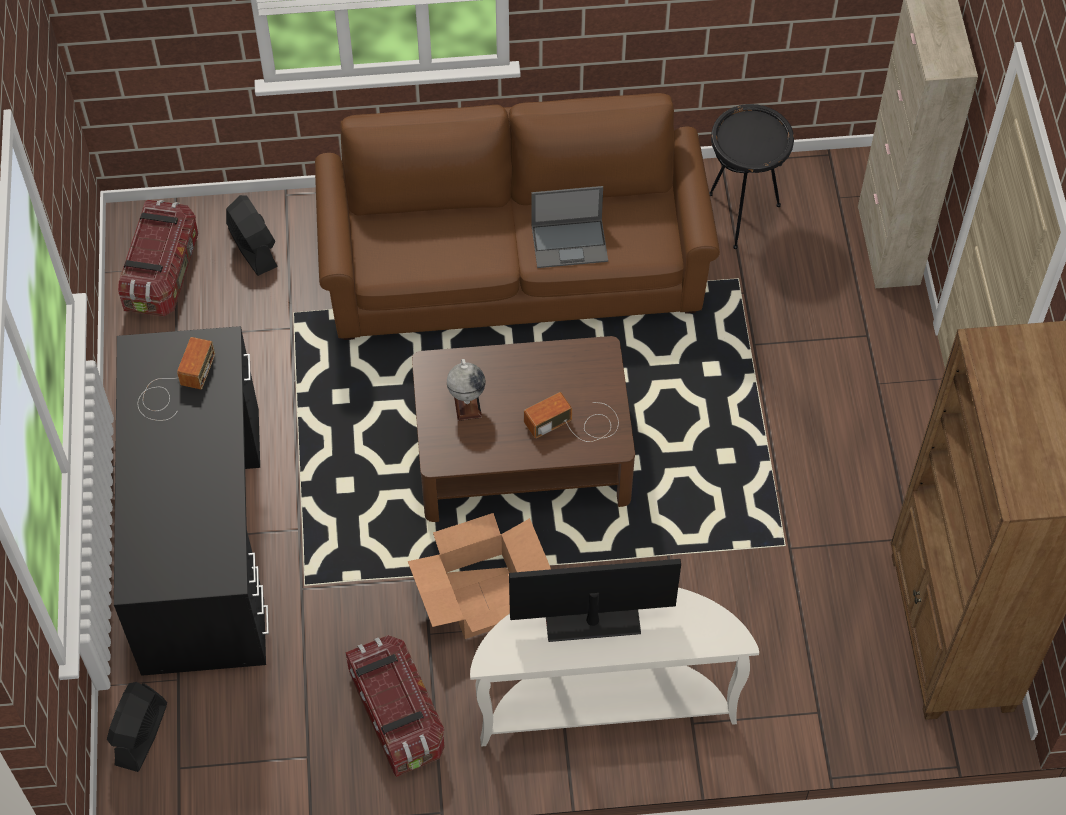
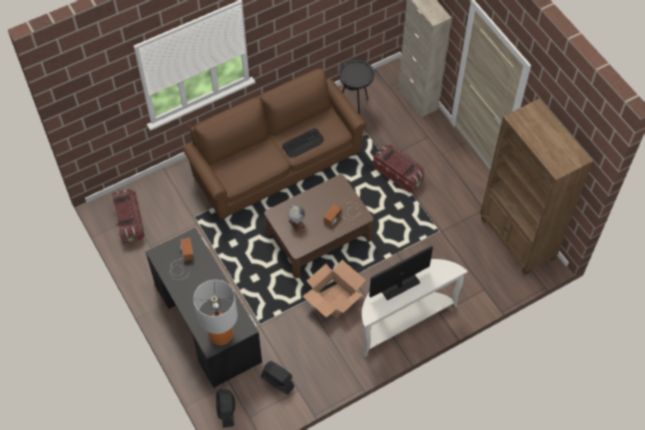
camera: 25 degrees left, 0 degrees up
black fan [226,195,278,276] -> black fan moved to [261,361,295,395]
storage box [345,635,445,777] -> storage box moved to [373,145,424,193]
laptop [531,186,608,268] -> keyboard [282,128,324,158]
none -> table lamp [193,280,238,345]

